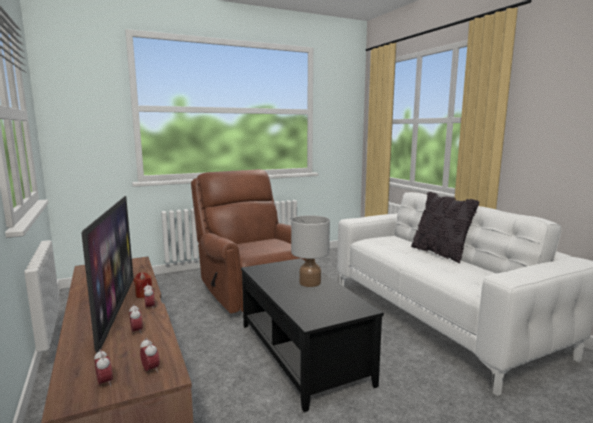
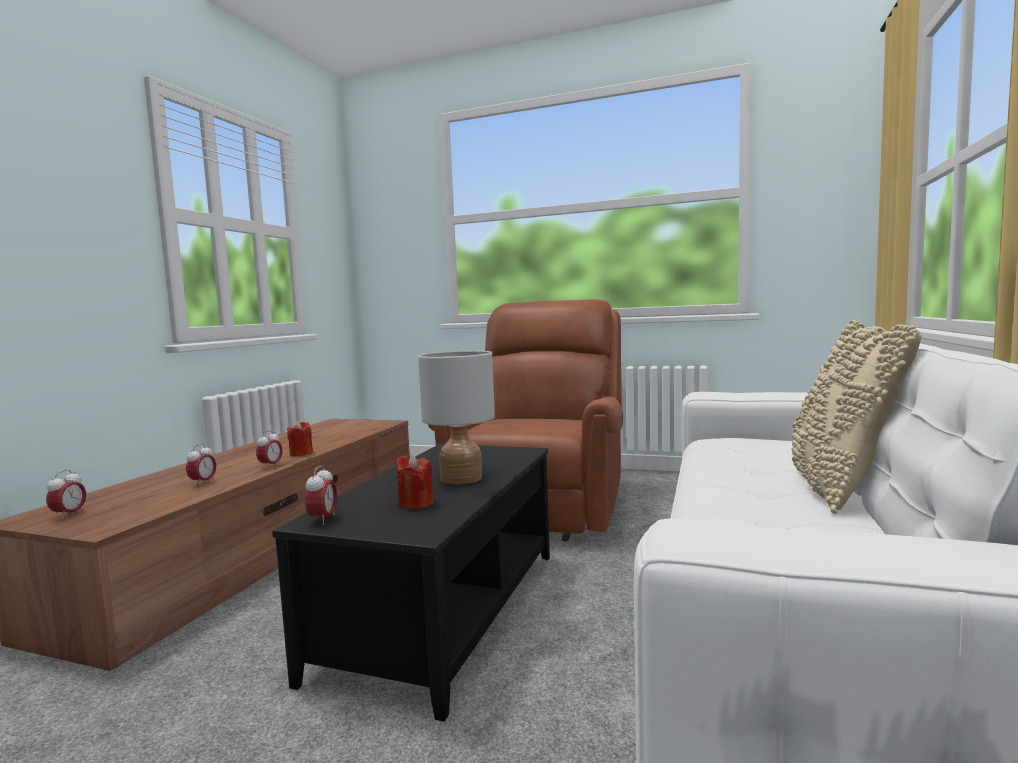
camera: 45 degrees right, 5 degrees down
television [81,196,134,353] -> none
alarm clock [140,338,160,373] -> alarm clock moved to [305,465,337,525]
black pillow [411,192,479,263] -> beige pillow [791,320,922,514]
none -> red candle [396,454,433,510]

